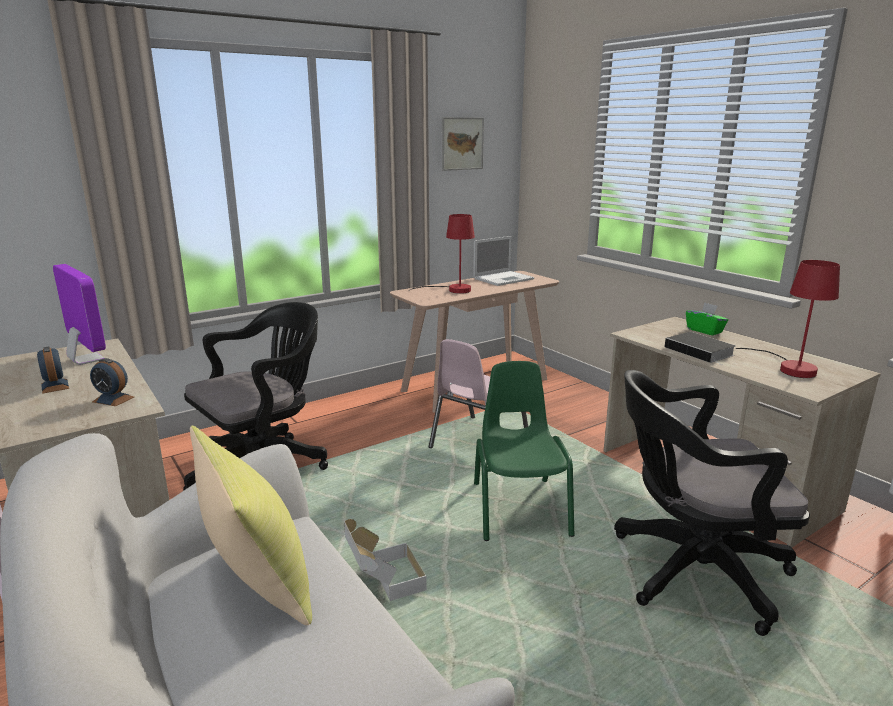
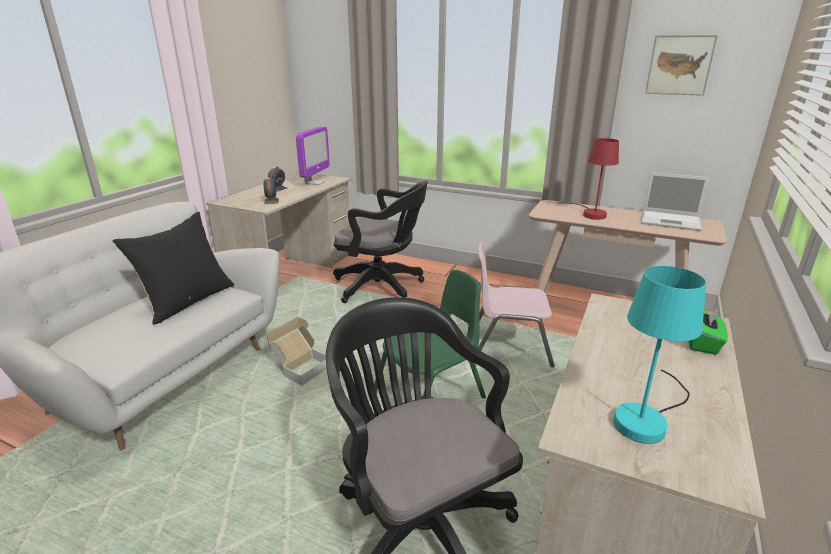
camera: 60 degrees right, 5 degrees up
yellow pillow [190,426,312,625] -> black pillow [113,211,234,325]
book [665,332,735,365] -> none
red table lamp [736,260,840,378] -> turquoise table lamp [614,266,706,444]

